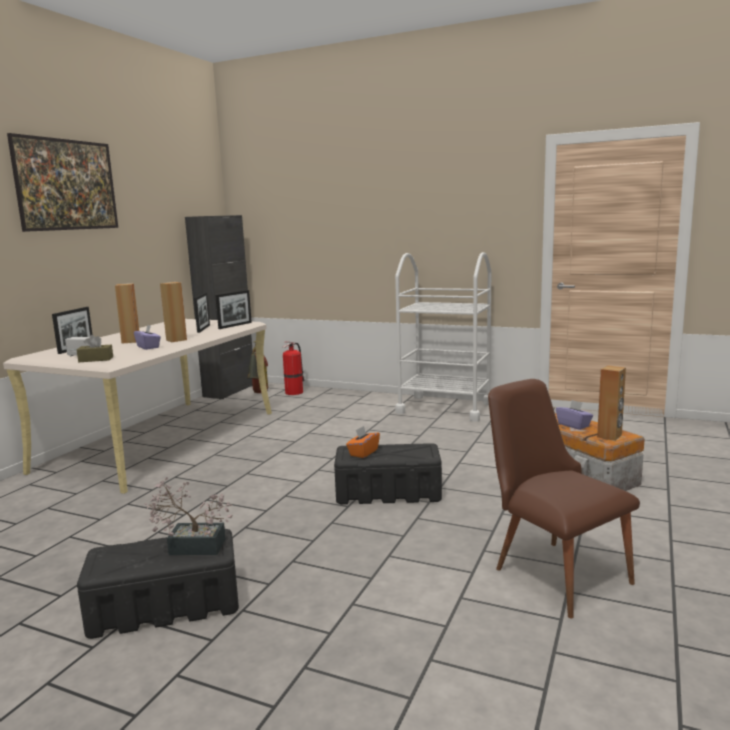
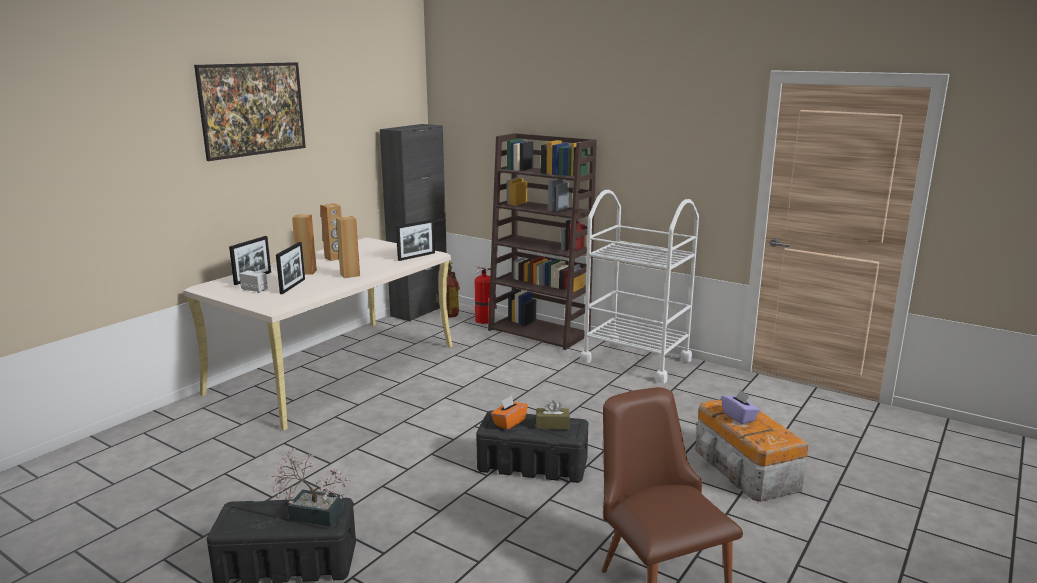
camera: 10 degrees right, 5 degrees up
brown tissue box [77,335,113,362] -> brown tissue box moved to [536,400,570,429]
purple tissue box [134,325,161,350] -> none
picture frame [194,293,210,333] -> picture frame moved to [276,242,305,294]
brown speaker [597,365,626,441] -> brown speaker moved to [320,203,342,261]
none -> brown bookcase [488,133,597,350]

